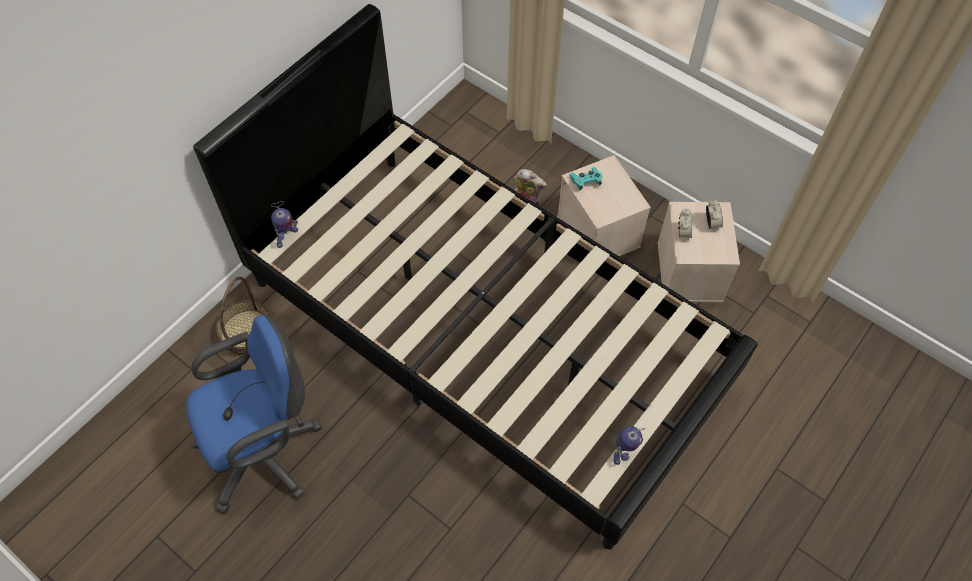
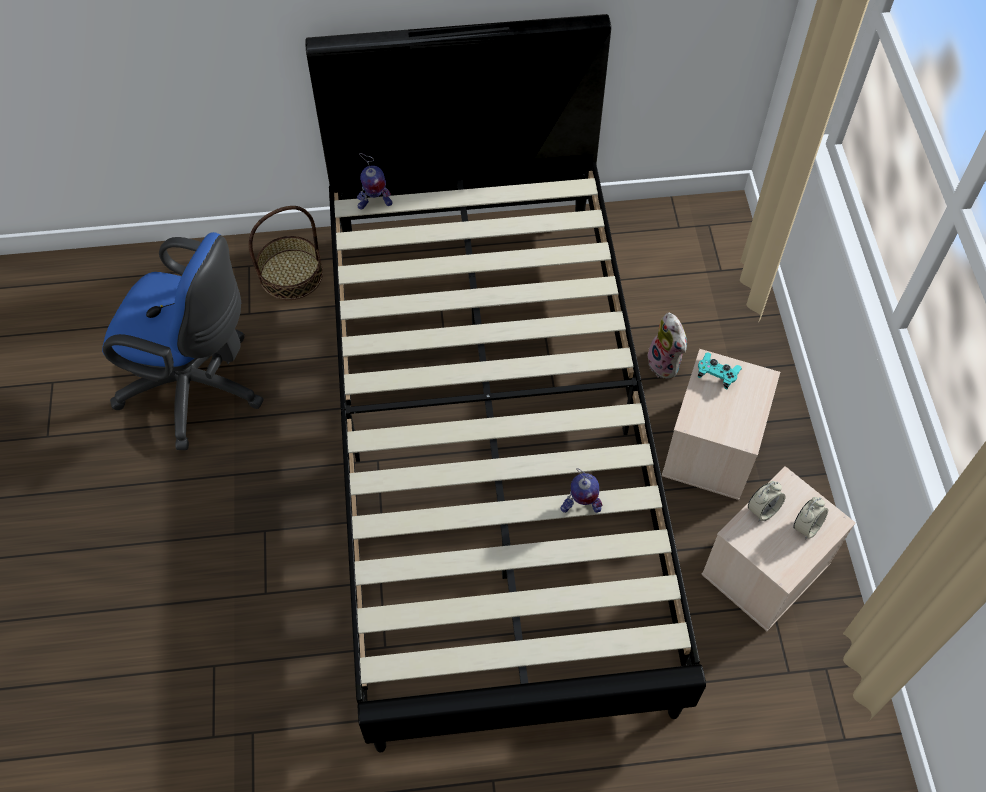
camera: 45 degrees right, 0 degrees up
toy robot [614,426,646,465] -> toy robot moved to [560,468,602,513]

